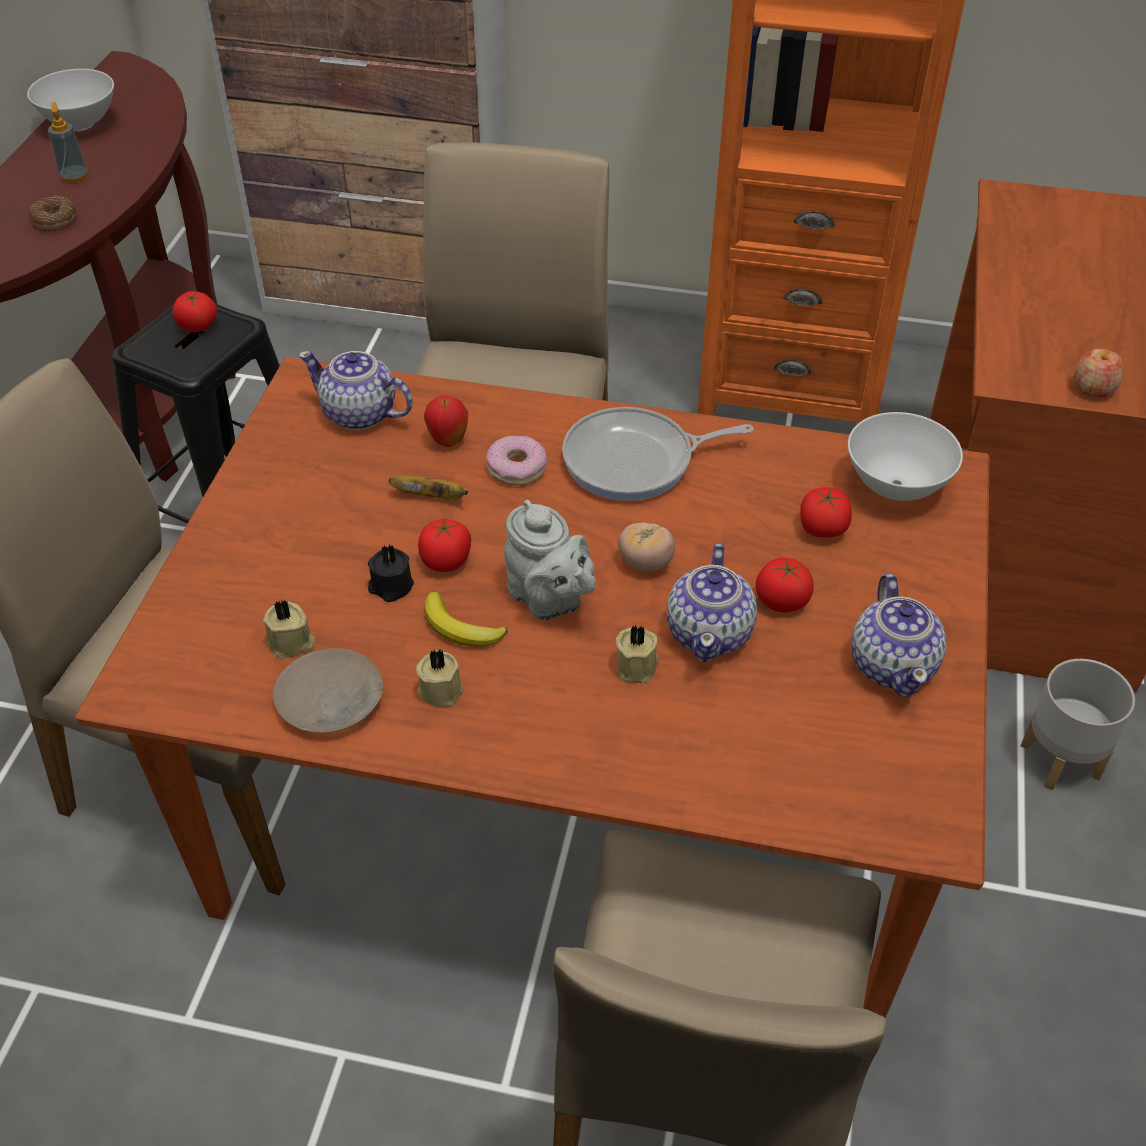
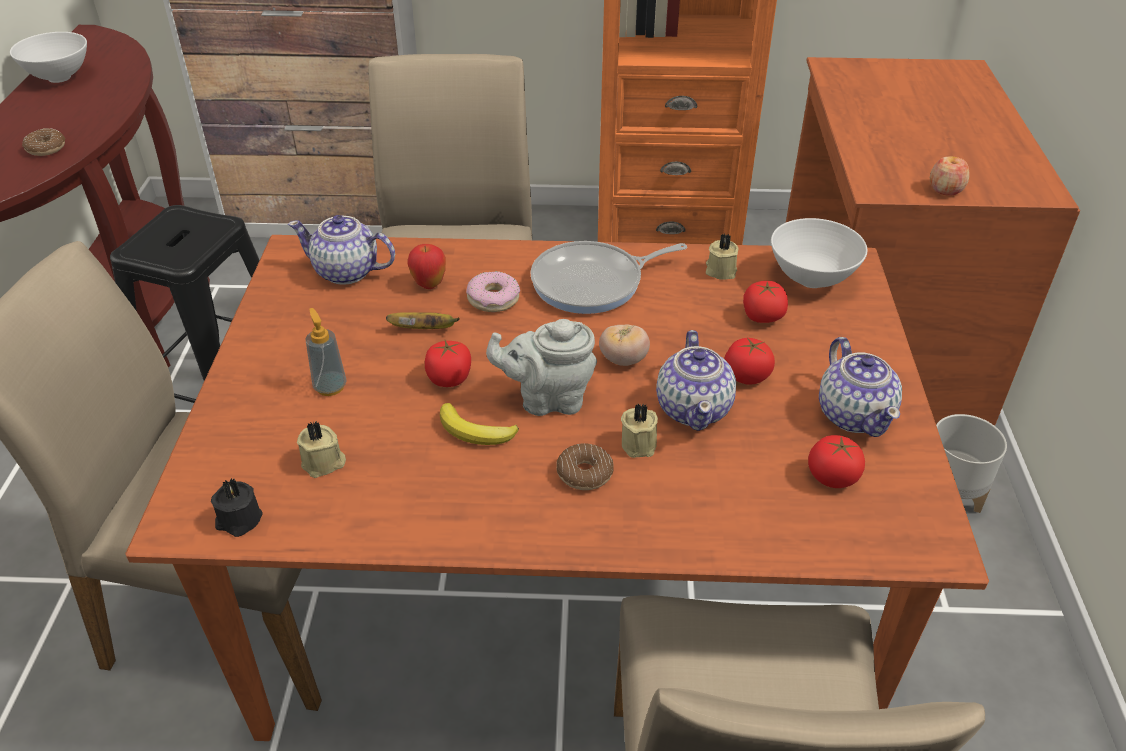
camera: 10 degrees left, 5 degrees down
soap dispenser [48,102,87,183] -> soap dispenser moved to [305,308,347,396]
tomato [173,291,217,333] -> tomato moved to [808,435,865,488]
beige plate [273,648,383,733] -> none
black candle [368,545,414,602] -> black candle moved to [211,478,263,537]
beige candle [416,649,464,707] -> beige candle moved to [706,233,738,280]
grey teapot [504,500,596,620] -> grey teapot turned 135 degrees clockwise [486,319,597,416]
none -> donut [556,443,614,490]

